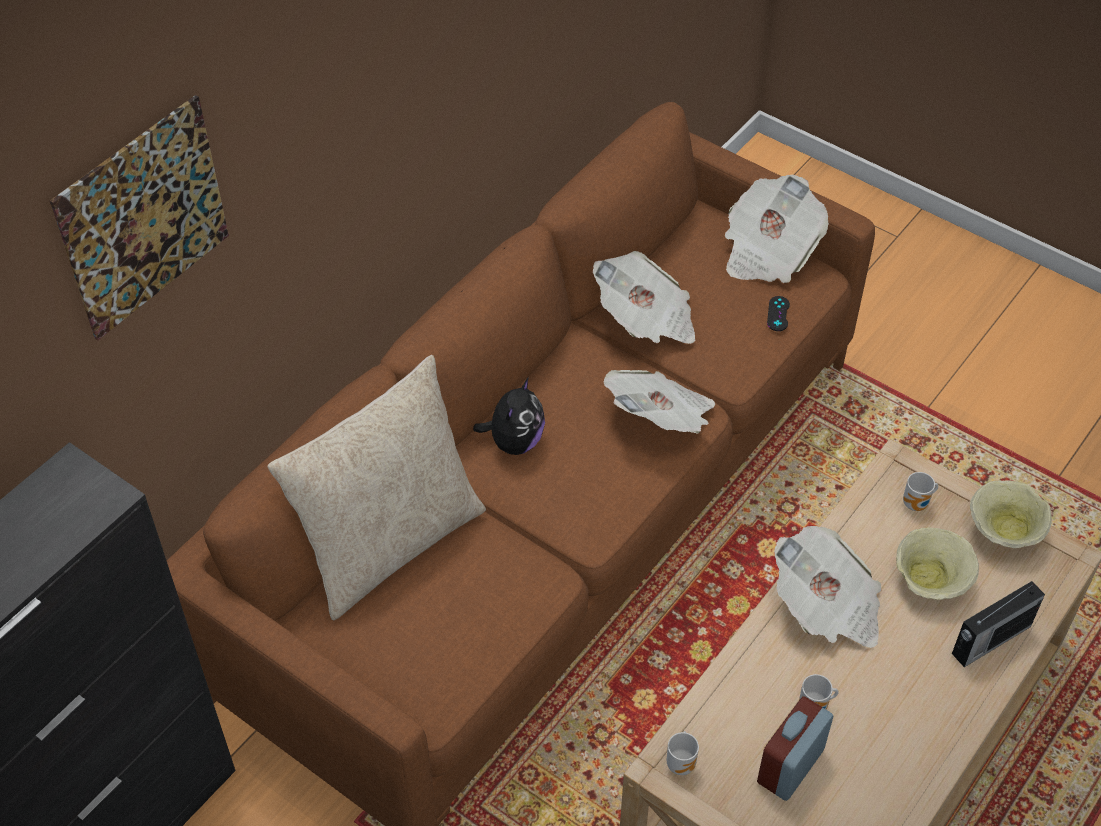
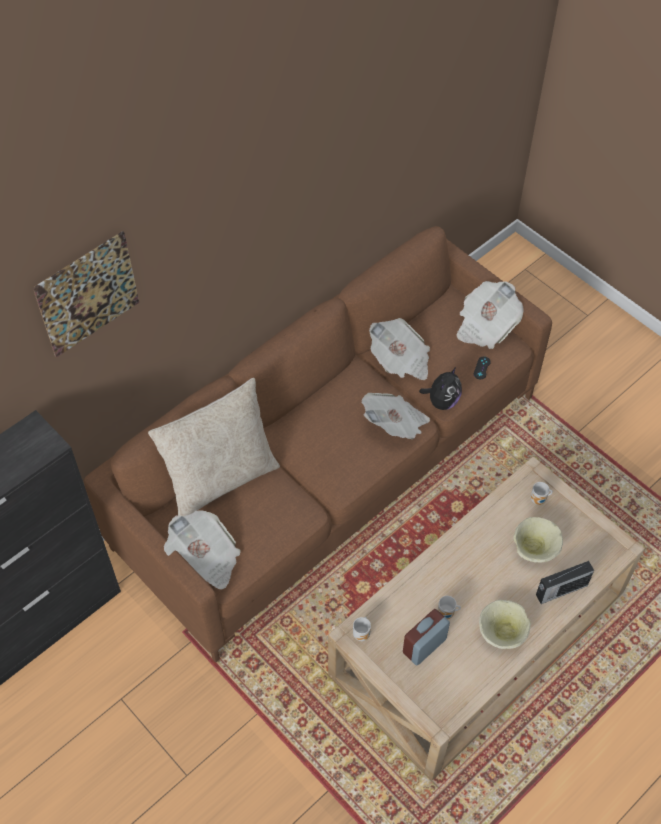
camera: 10 degrees right, 5 degrees up
plush toy [473,377,545,455] -> plush toy moved to [419,367,462,410]
newspaper [774,526,882,648] -> newspaper moved to [164,510,241,590]
beige bowl [970,481,1052,548] -> beige bowl moved to [479,600,531,649]

